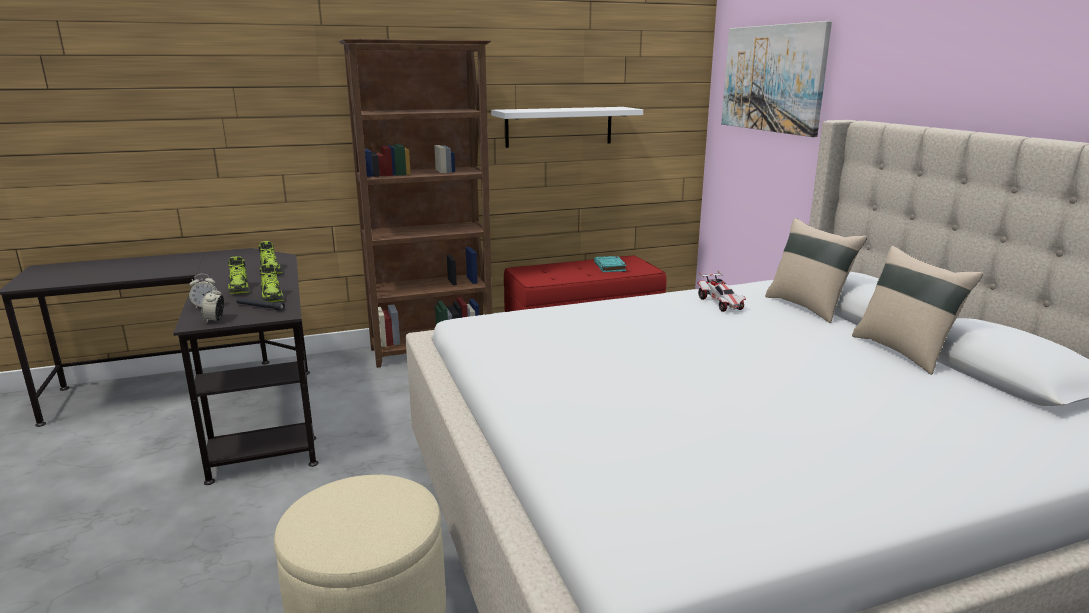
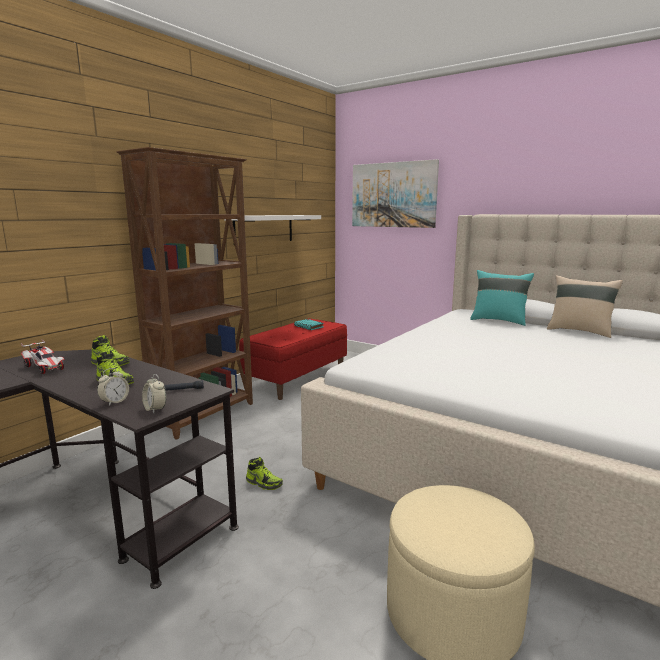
camera: 35 degrees left, 5 degrees down
shoe [260,264,284,302] -> shoe moved to [246,457,283,490]
toy car [698,270,746,312] -> toy car moved to [21,339,65,374]
beige pillow [765,218,867,323] -> turquoise pillow [470,270,534,326]

